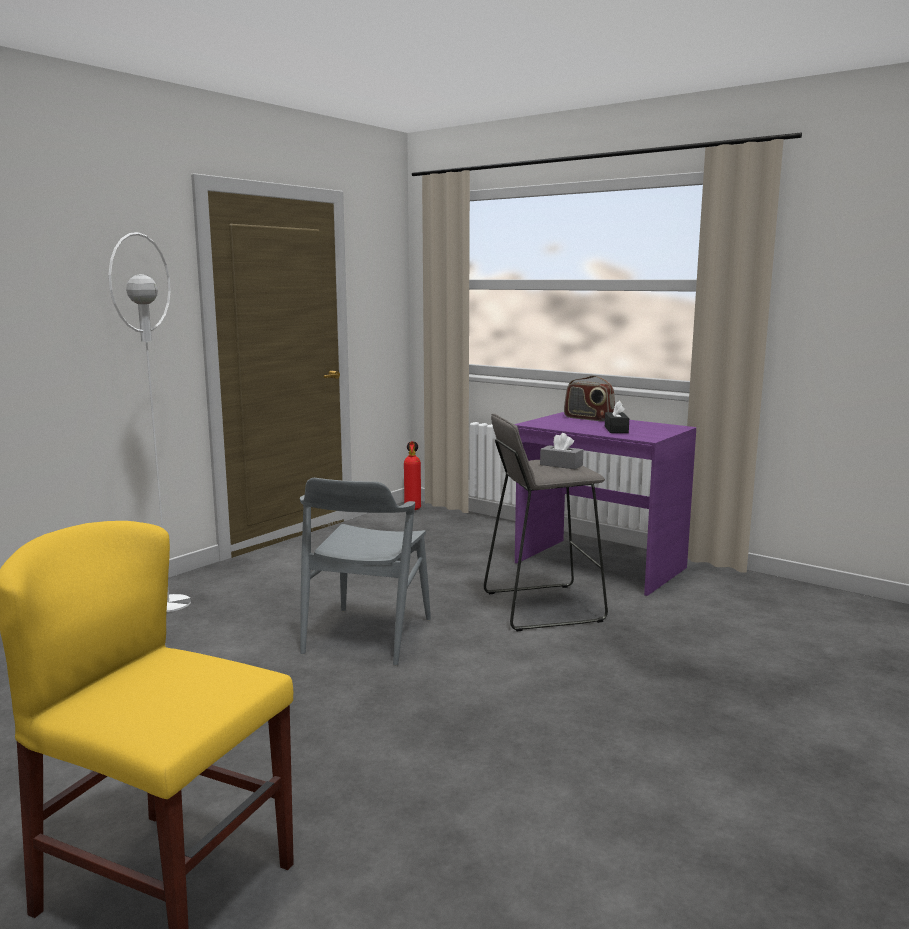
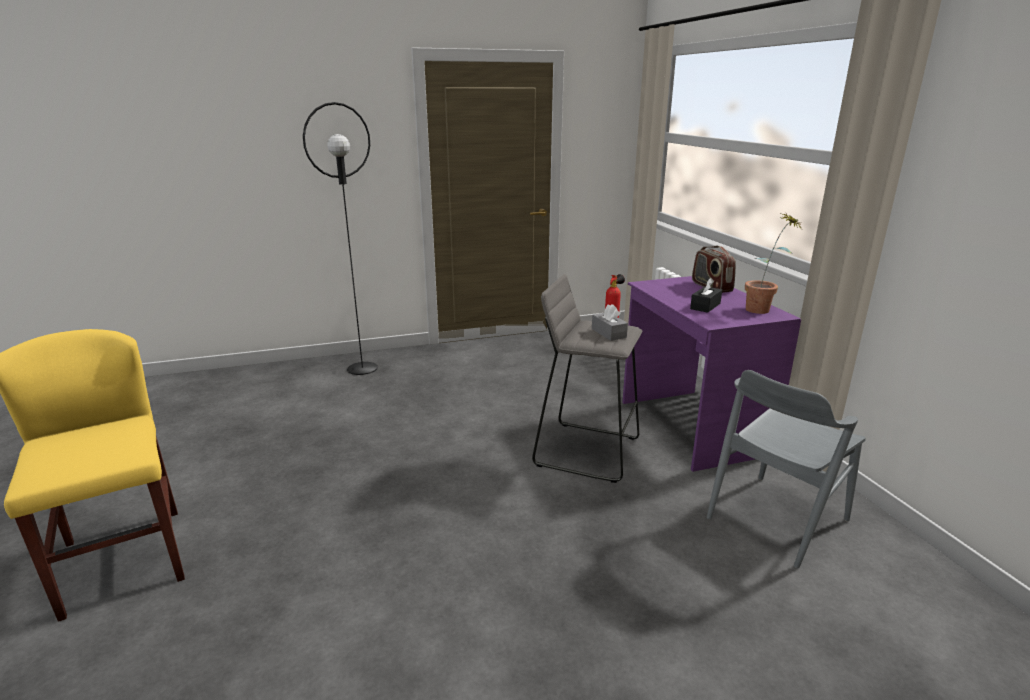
camera: 35 degrees right, 10 degrees up
white floor lamp [108,232,191,612] -> black floor lamp [303,102,378,375]
grey chair [300,478,431,666] -> grey chair moved to [707,370,865,569]
none -> potted plant [745,213,803,314]

